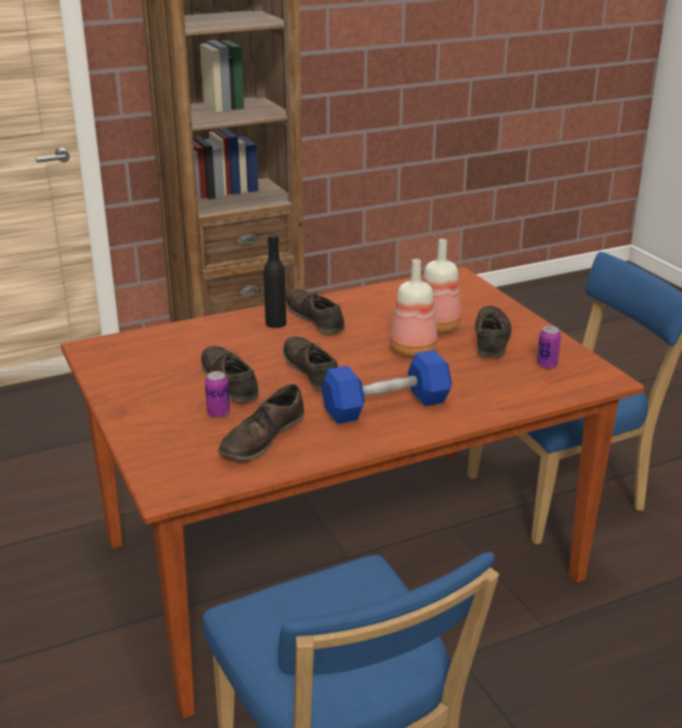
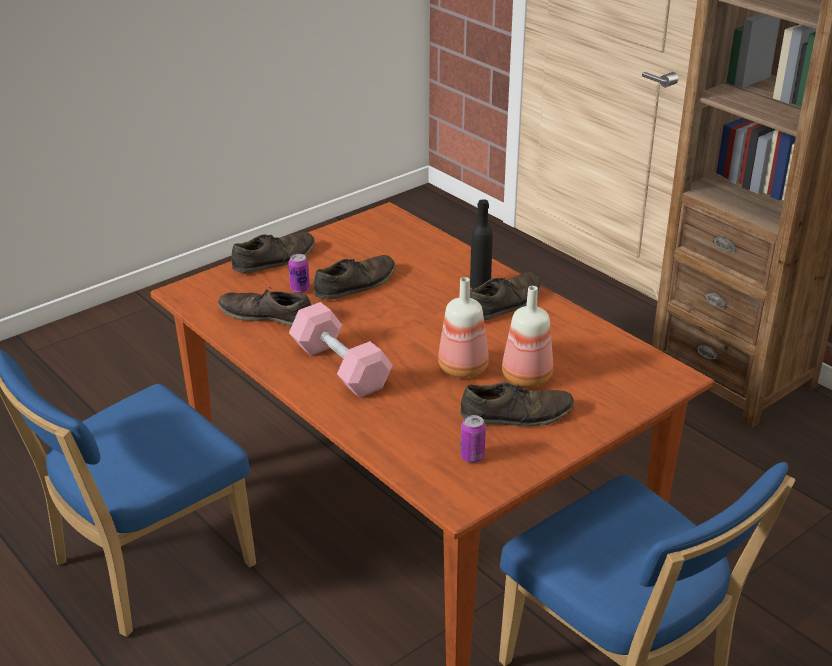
camera: 75 degrees right, 5 degrees up
brown shoe [283,336,338,392] -> brown shoe moved to [231,232,315,273]
blue dumbbell [321,350,452,424] -> pink dumbbell [289,302,393,398]

